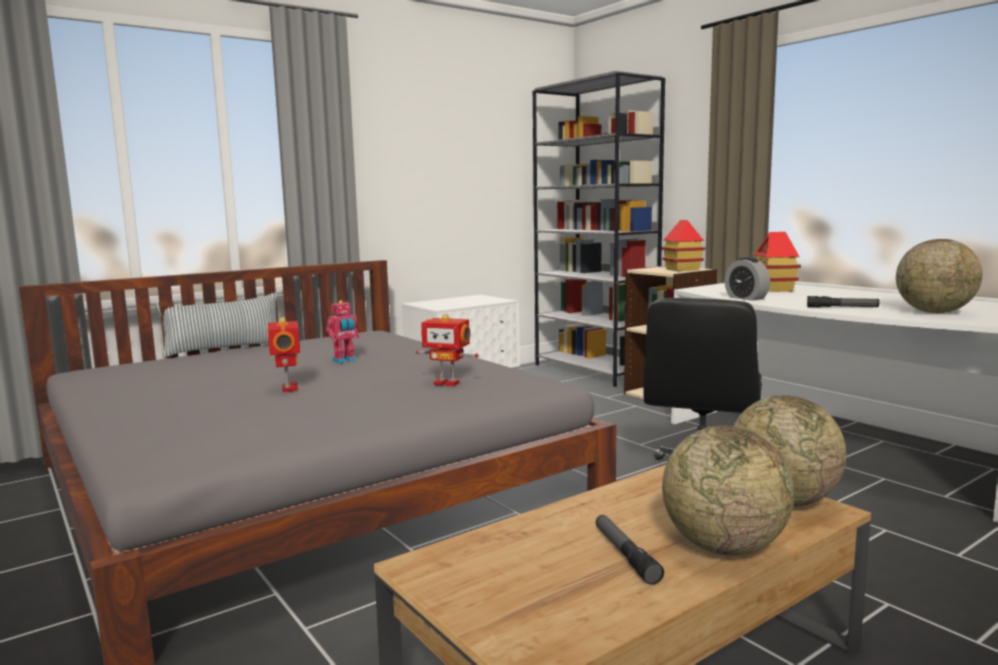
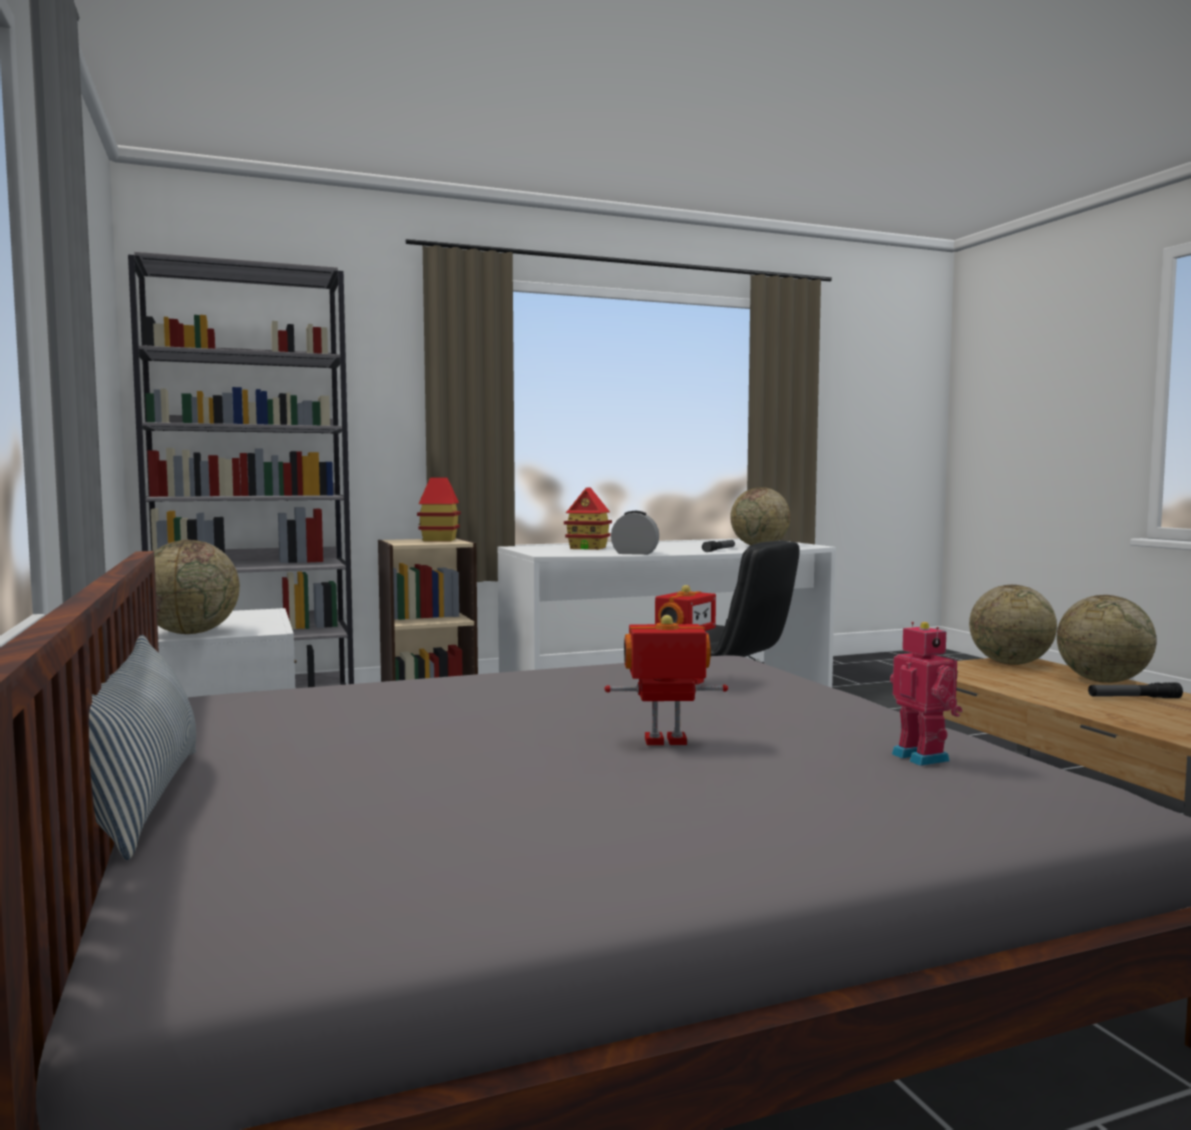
camera: 75 degrees left, 5 degrees down
toy robot [326,300,360,363] -> toy robot moved to [890,622,962,766]
alarm clock [725,257,770,301] -> alarm clock turned 150 degrees counterclockwise [611,511,659,555]
none -> globe [154,540,240,634]

